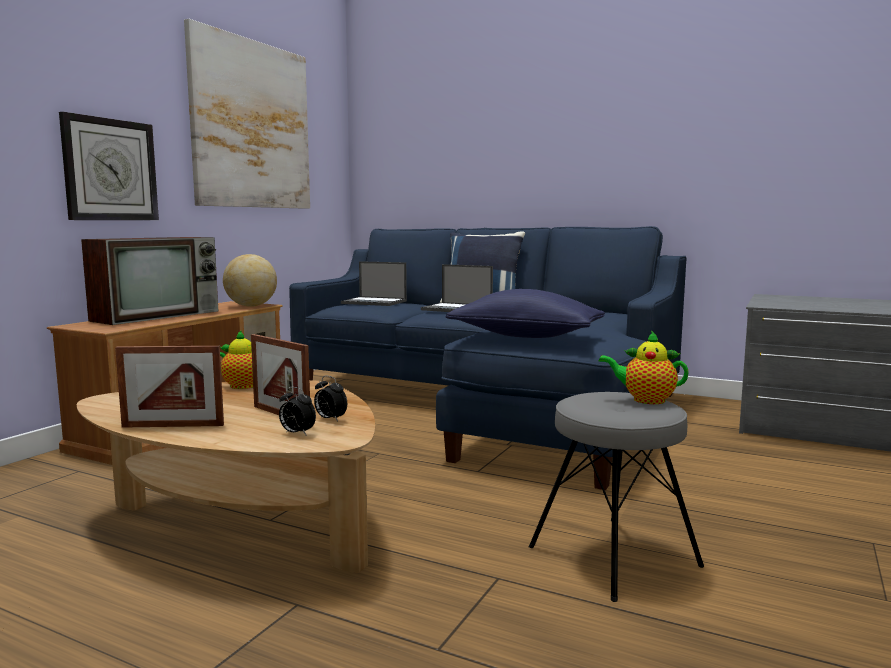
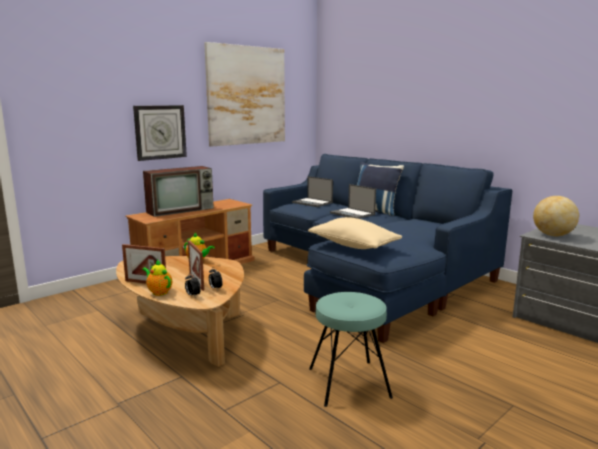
camera: 20 degrees right, 5 degrees up
globe [223,254,277,307] -> globe moved to [533,196,579,236]
blue pillow [446,289,605,338] -> beige pillow [308,217,402,249]
grey stool [529,392,704,602] -> turquoise stool [309,292,393,407]
teapot [599,331,689,404] -> teapot moved to [142,259,172,296]

